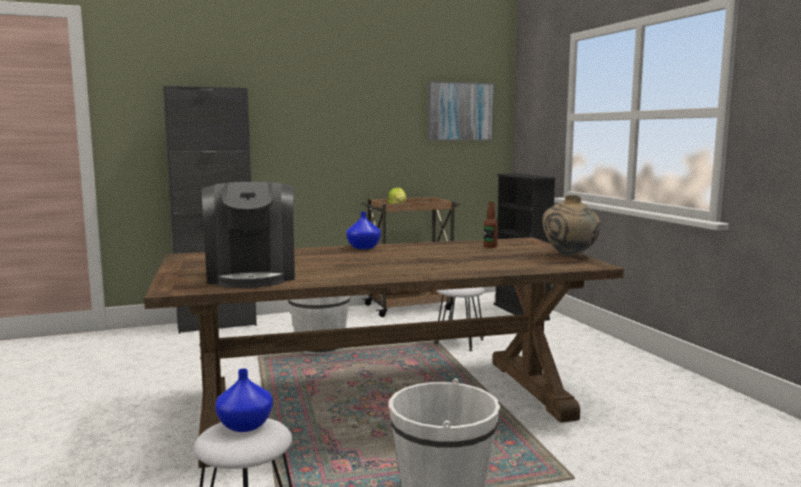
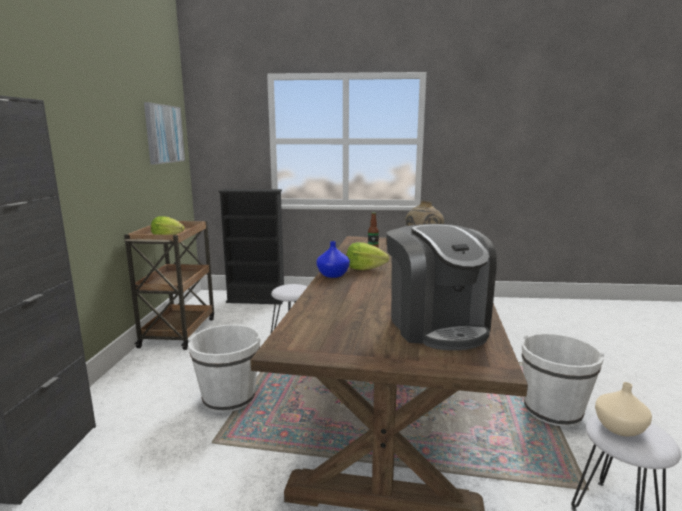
camera: 65 degrees left, 5 degrees up
coffee machine [202,182,295,288] -> coffee machine turned 60 degrees clockwise [386,224,497,350]
blue vase [215,369,273,432] -> beige vase [595,382,652,437]
none -> lettuce [346,242,389,270]

